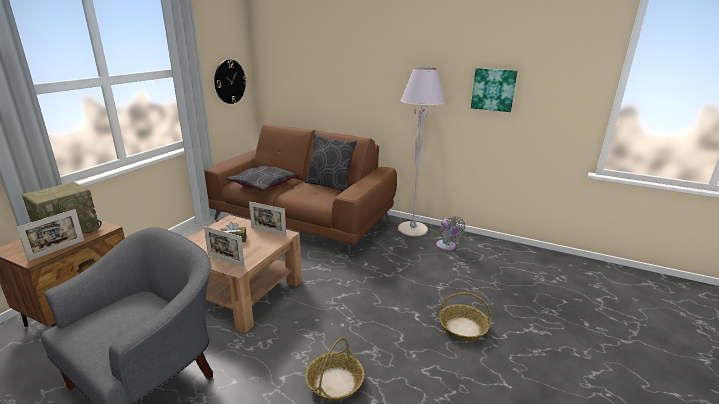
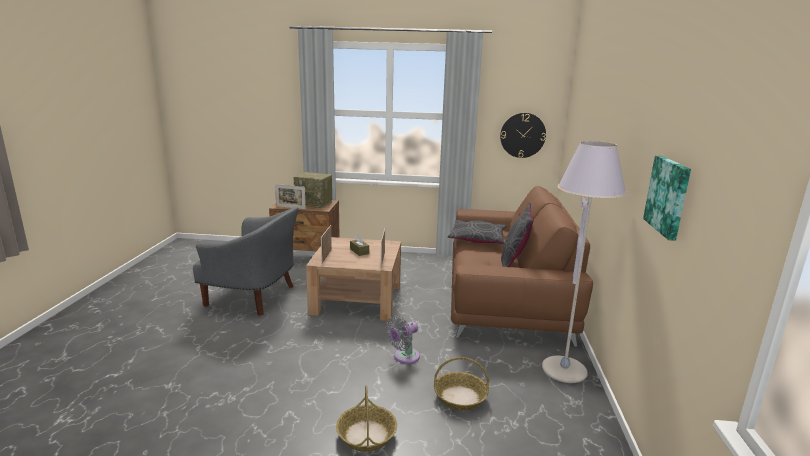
camera: 70 degrees right, 5 degrees down
basket [305,337,364,401] -> basket moved to [434,357,489,411]
grey fan [436,216,465,251] -> grey fan moved to [386,316,420,364]

